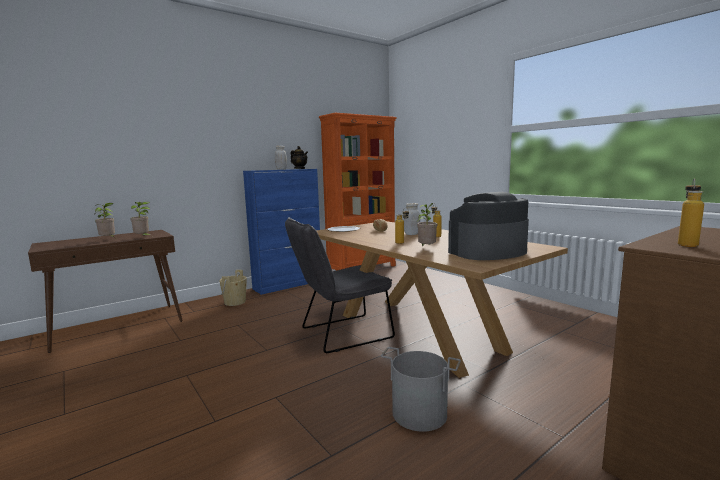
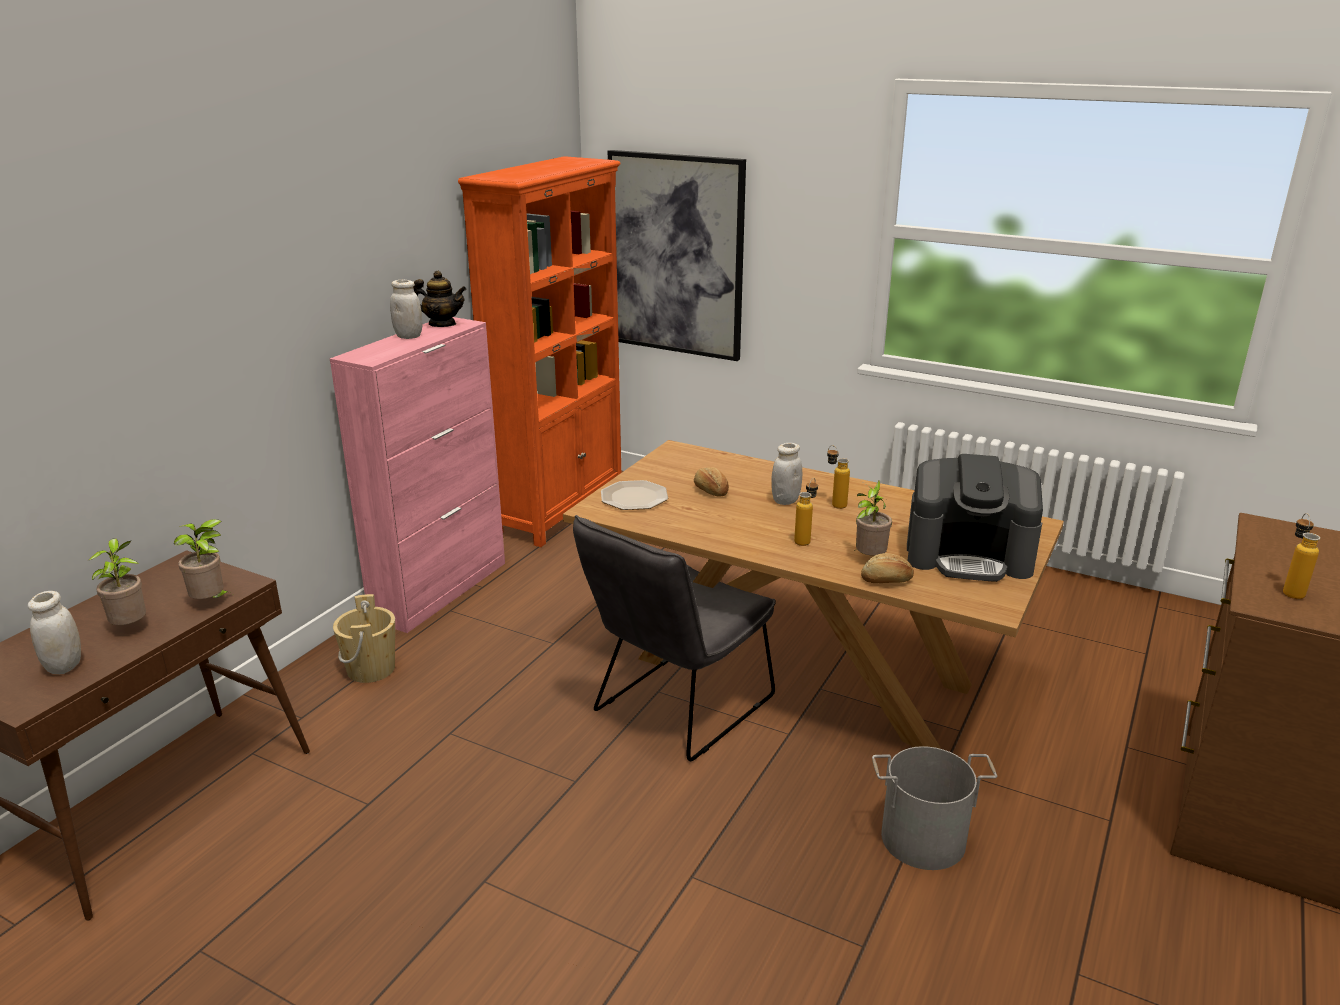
camera: 25 degrees left, 15 degrees up
blue cabinet [243,169,320,295] -> pink cabinet [330,317,505,633]
coffee machine [448,192,529,260] -> coffee machine turned 120 degrees counterclockwise [907,454,1043,582]
none -> white jar [28,591,81,674]
none -> picture [608,150,746,361]
none -> bread [861,553,914,583]

